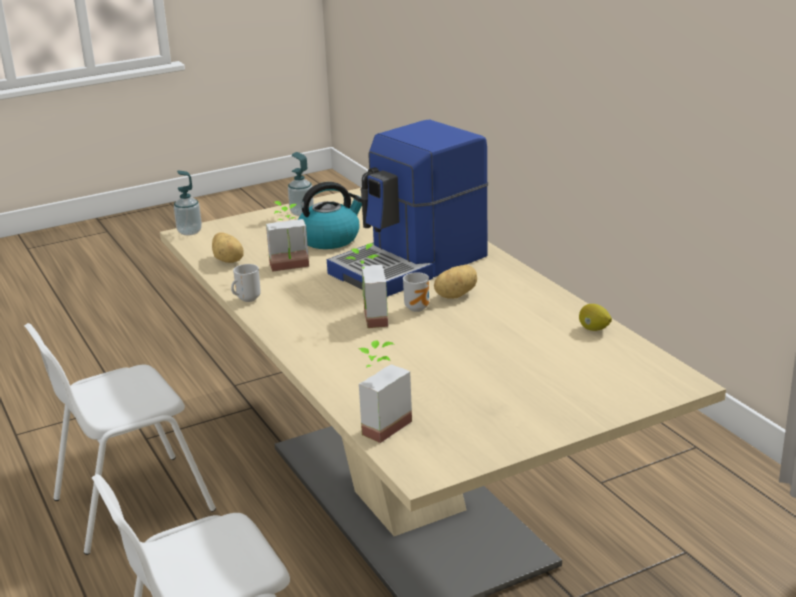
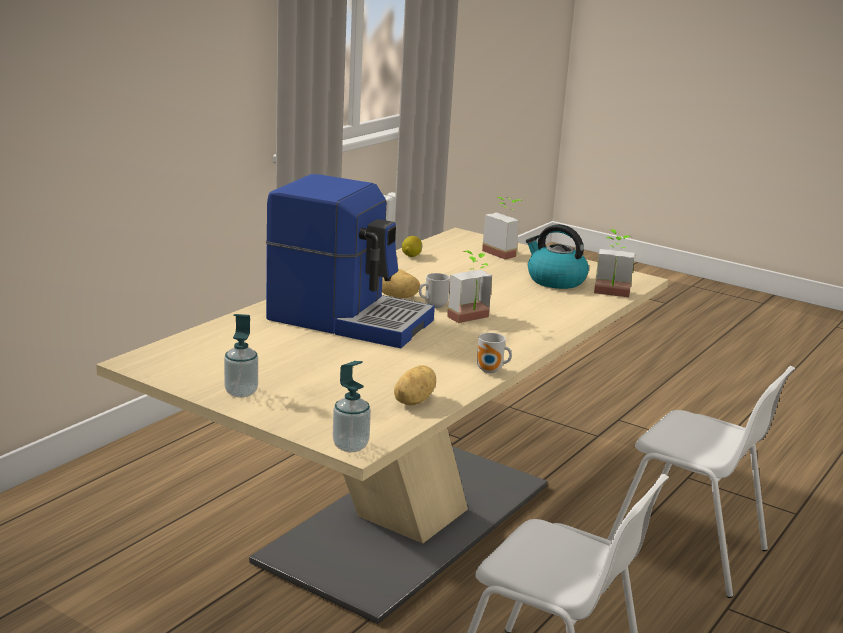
camera: 120 degrees left, 5 degrees down
potted plant [266,201,309,272] -> potted plant moved to [482,197,522,259]
kettle [298,182,362,249] -> kettle moved to [526,224,589,289]

